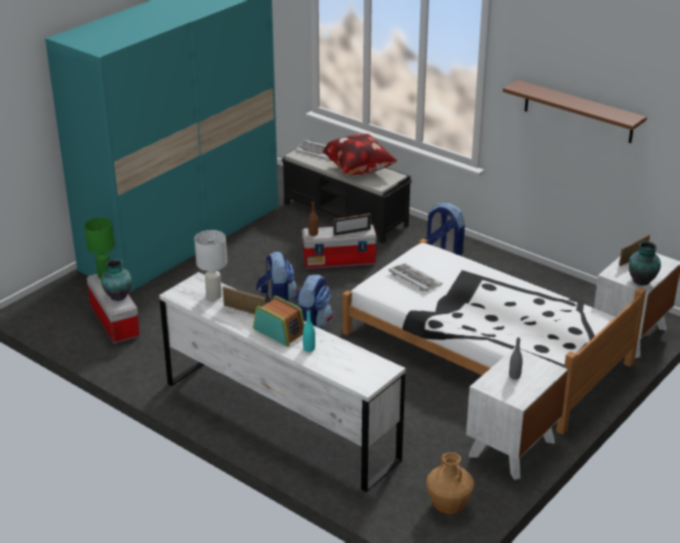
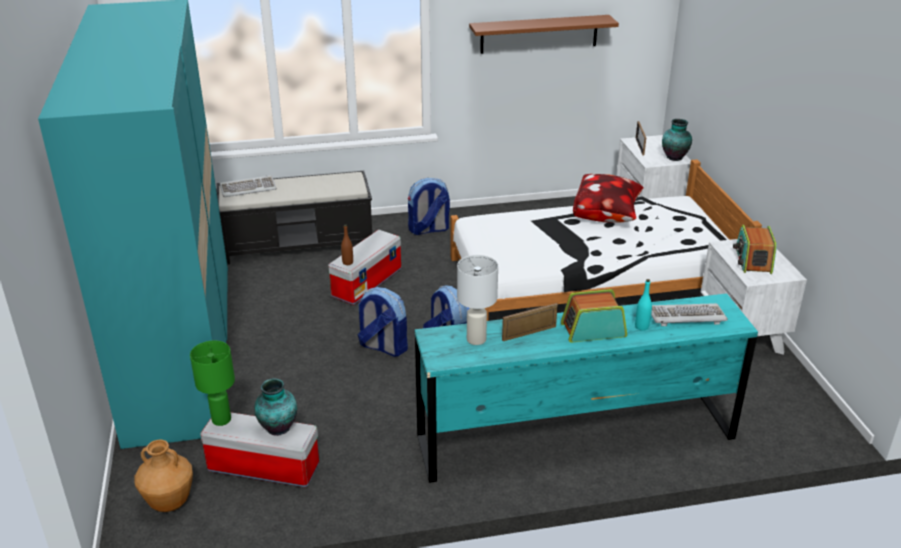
camera: 50 degrees left, 0 degrees up
white dresser [159,272,405,492] -> turquoise dresser [415,293,758,483]
pillow [323,134,397,175] -> pillow moved to [573,174,644,223]
picture frame [333,213,371,236] -> none
keyboard [389,263,443,292] -> keyboard moved to [651,303,728,326]
brown vase [426,452,474,514] -> brown vase moved to [134,440,193,512]
grey bottle [509,337,523,380] -> radio [733,225,777,274]

